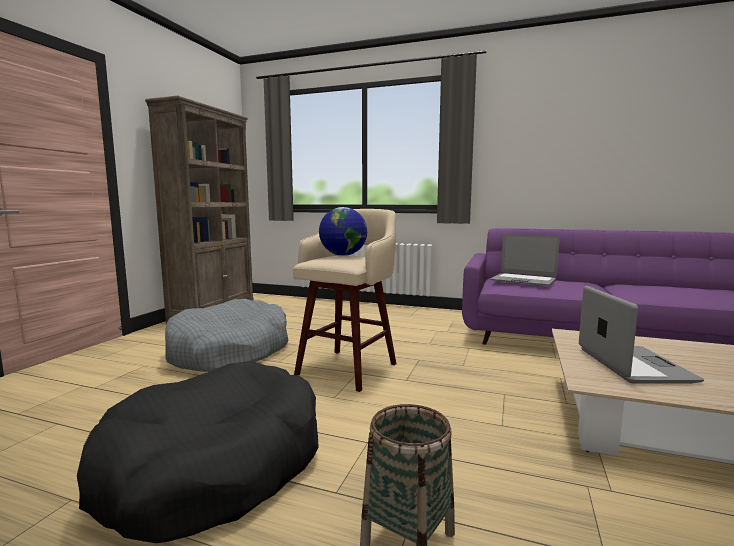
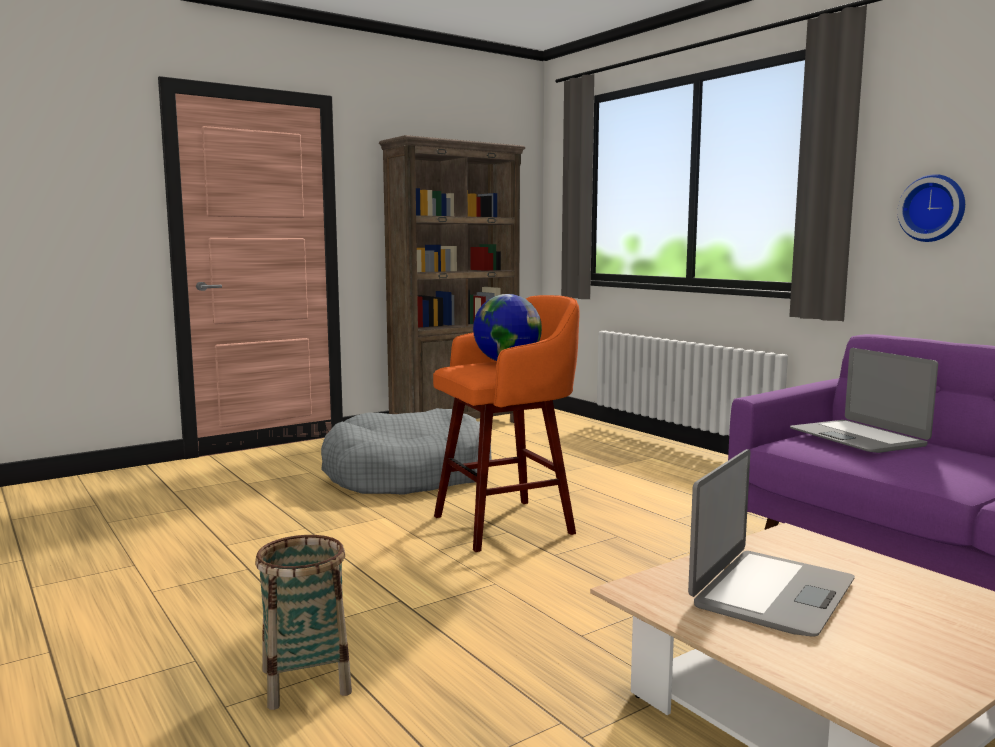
camera: 35 degrees right, 0 degrees up
black dog bed [77,361,319,543] -> none
beige stool [293,209,396,392] -> orange stool [433,295,580,552]
none -> wall clock [897,174,965,242]

